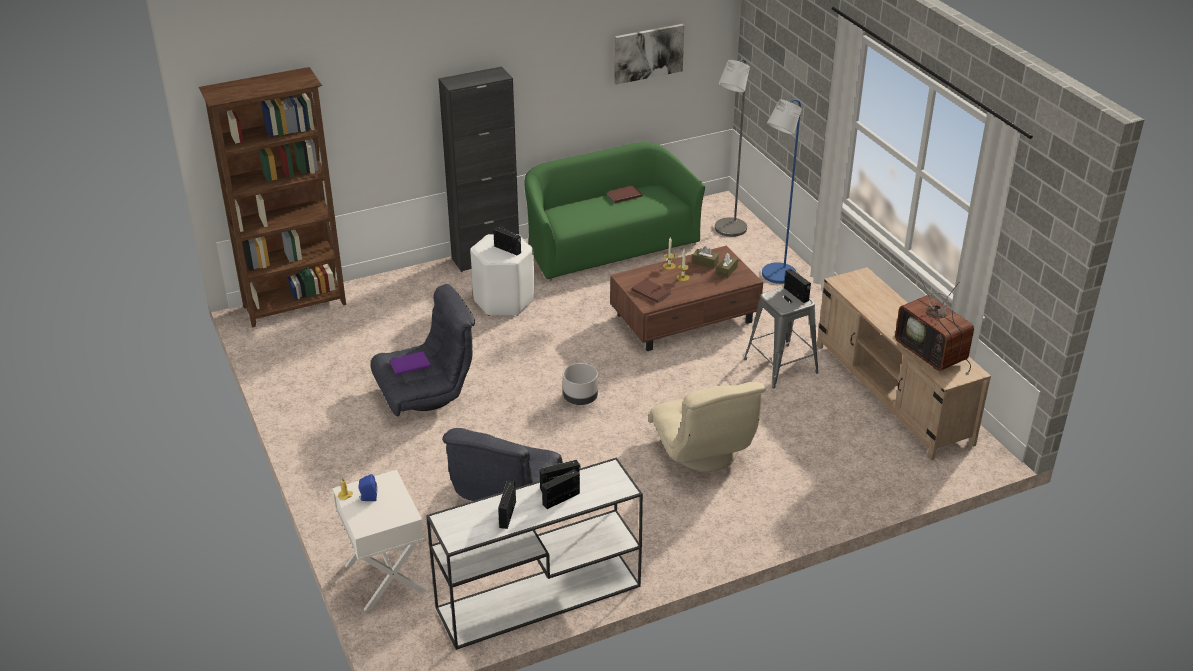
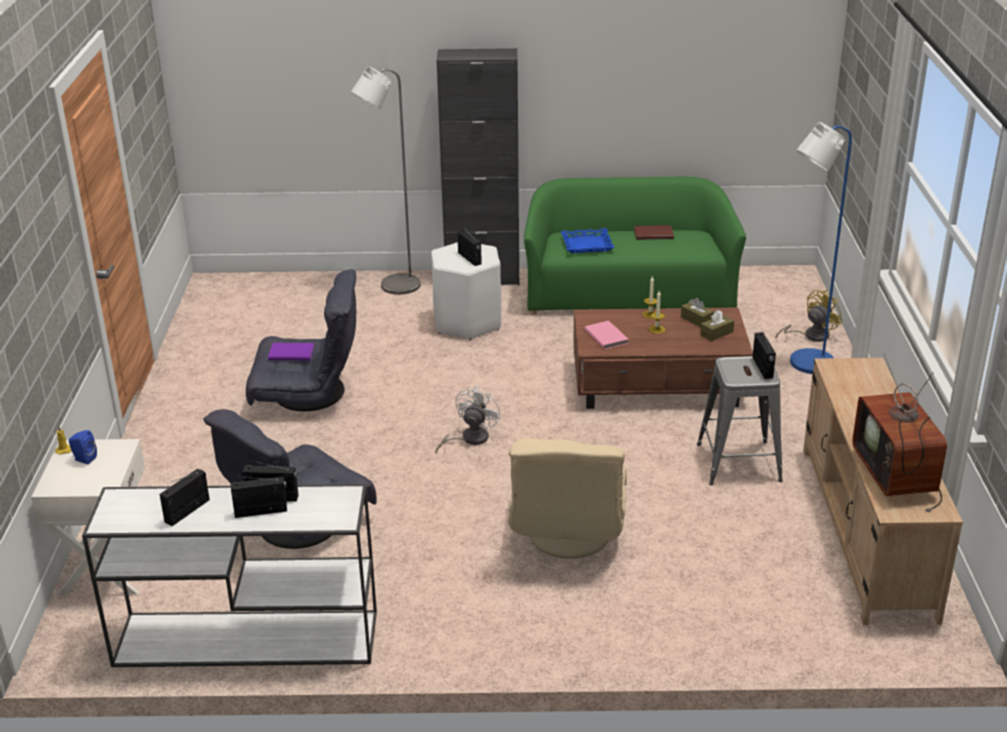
camera: 25 degrees right, 5 degrees down
brown bookcase [199,67,346,328] -> none
grey planter [563,363,598,405] -> white fan [435,386,501,453]
picture [614,24,685,85] -> none
brown book [631,279,671,303] -> pink book [584,321,629,349]
grey floor lamp [715,59,750,237] -> grey floor lamp moved to [351,66,421,295]
none -> blue tray [561,228,614,253]
none -> yellow fan [775,290,843,342]

